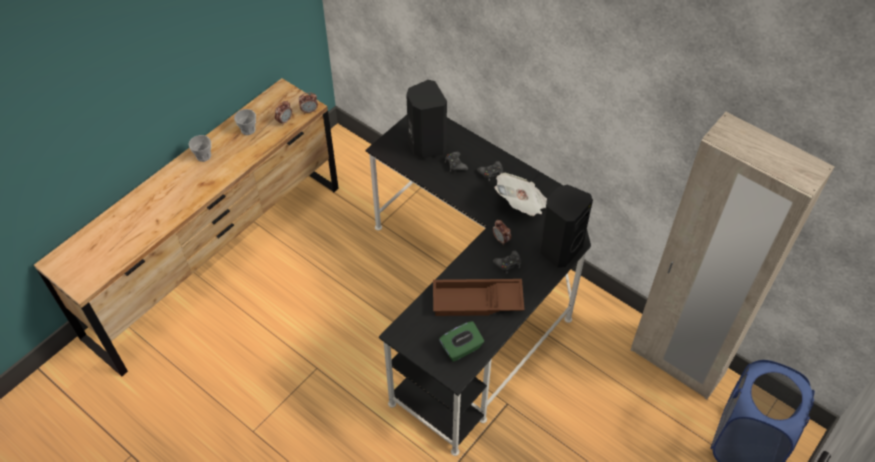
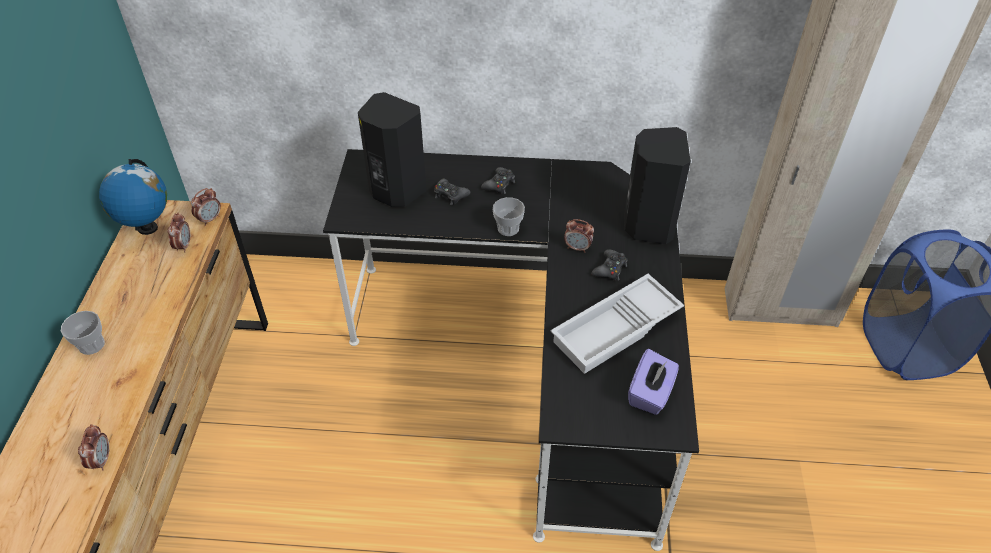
camera: 35 degrees left, 5 degrees down
cup [234,109,256,135] -> cup moved to [493,197,525,236]
brown tray [433,279,524,316] -> white tray [550,274,684,374]
green tissue box [439,321,484,362] -> purple tissue box [628,349,679,415]
newspaper [494,173,547,216] -> none
none -> alarm clock [78,424,110,471]
none -> globe [99,159,167,235]

